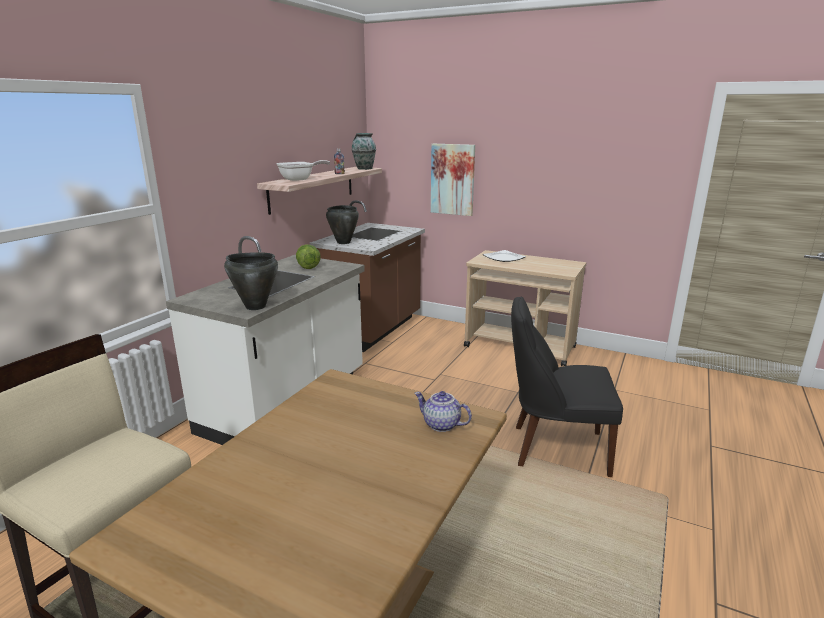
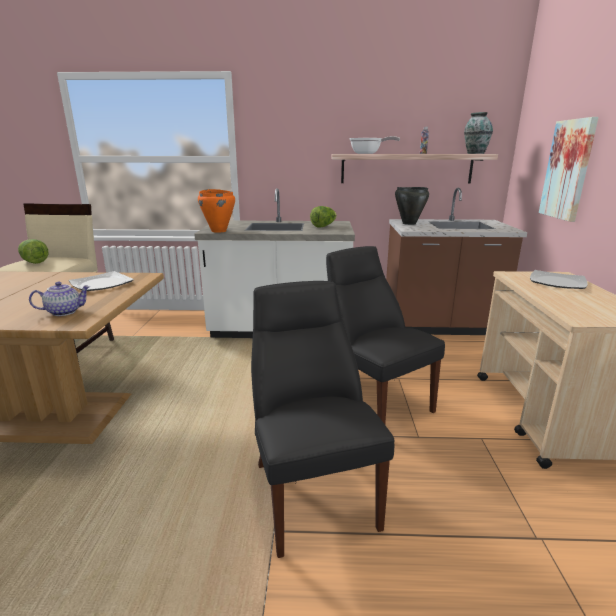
camera: 65 degrees right, 0 degrees up
black cooking pot [224,252,278,310] -> orange cooking pot [198,189,235,233]
teapot [414,391,472,432] -> teapot turned 60 degrees clockwise [29,282,90,316]
none -> lettuce [18,239,49,264]
none -> plate [69,271,134,291]
none -> black chair [326,246,445,424]

